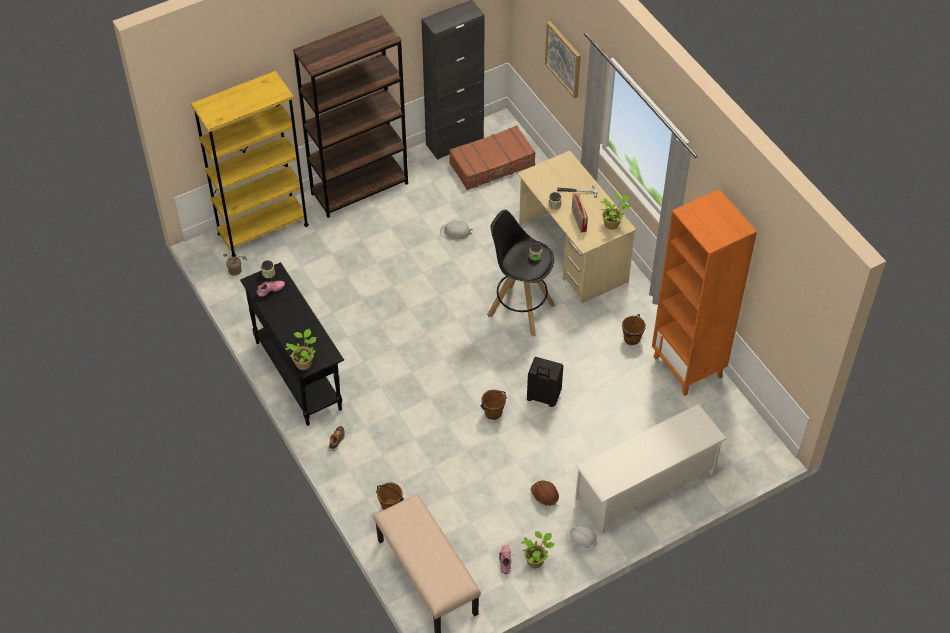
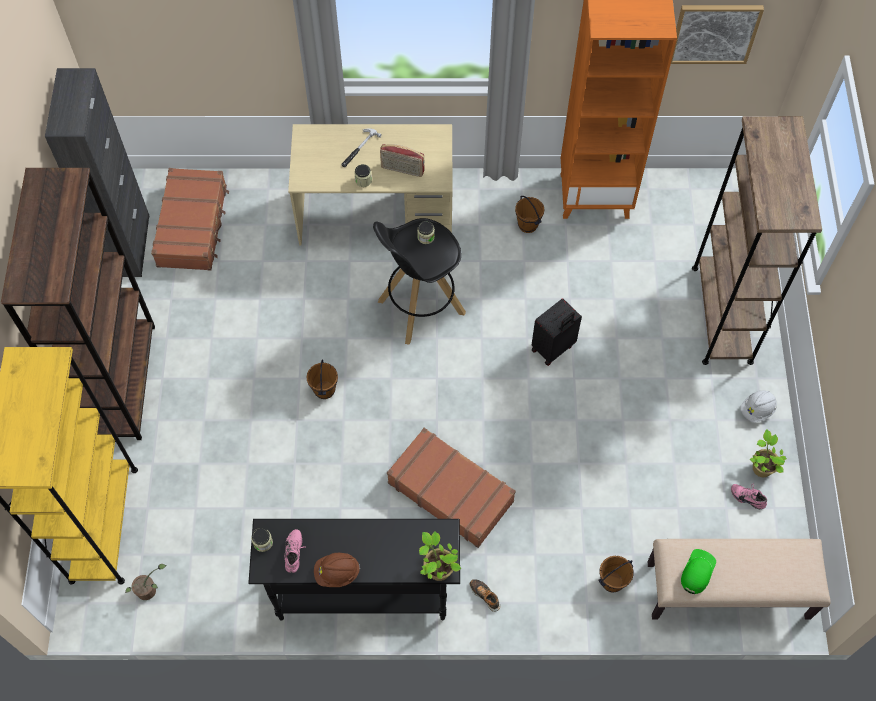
camera: 60 degrees left, 10 degrees up
white hard hat [440,220,473,240] -> none
brown bucket [480,389,507,420] -> brown bucket moved to [307,359,338,399]
brown hard hat [531,480,559,507] -> brown hard hat moved to [314,553,360,587]
picture [545,21,581,98] -> picture moved to [671,5,764,64]
white shoe rack [575,404,727,533] -> brown bookcase [692,116,822,365]
potted plant [601,193,631,230] -> none
none -> brown suitcase [387,428,516,548]
none -> green cap [681,549,716,594]

